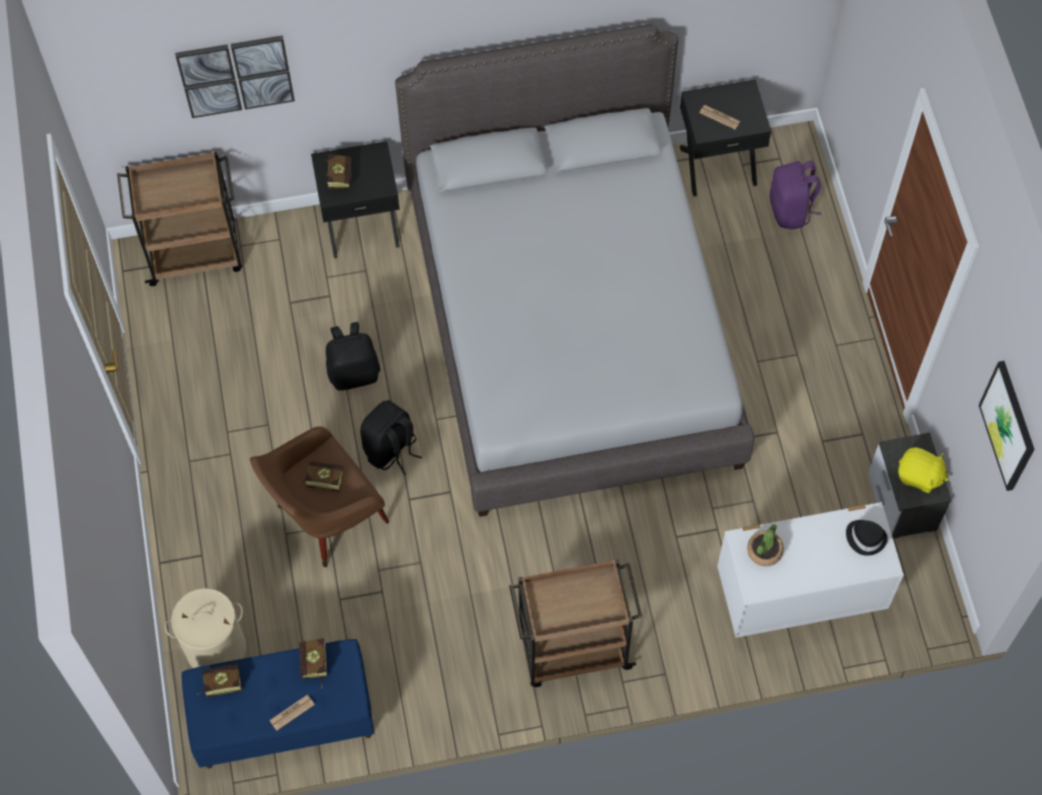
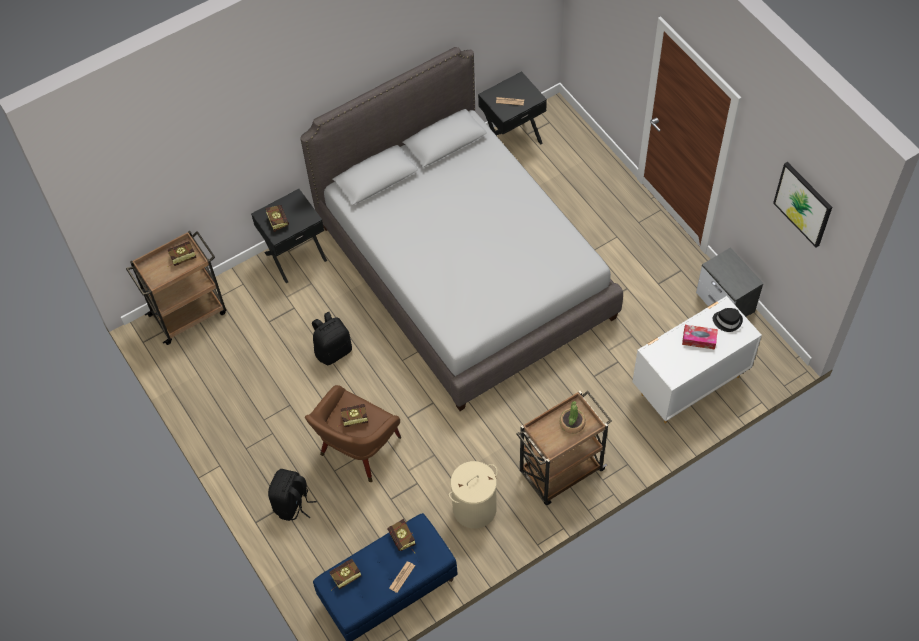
camera: 20 degrees left, 5 degrees down
beige laundry basket [165,588,246,668] -> beige laundry basket moved to [449,461,498,529]
picture [175,35,295,118] -> none
black backpack [360,400,422,475] -> black backpack moved to [268,469,317,521]
potted plant [747,524,784,566] -> potted plant moved to [560,401,586,434]
purple backpack [770,160,821,230] -> none
yellow plush toy [898,448,948,493] -> none
none -> book [167,241,196,267]
none -> tissue box [682,325,718,350]

